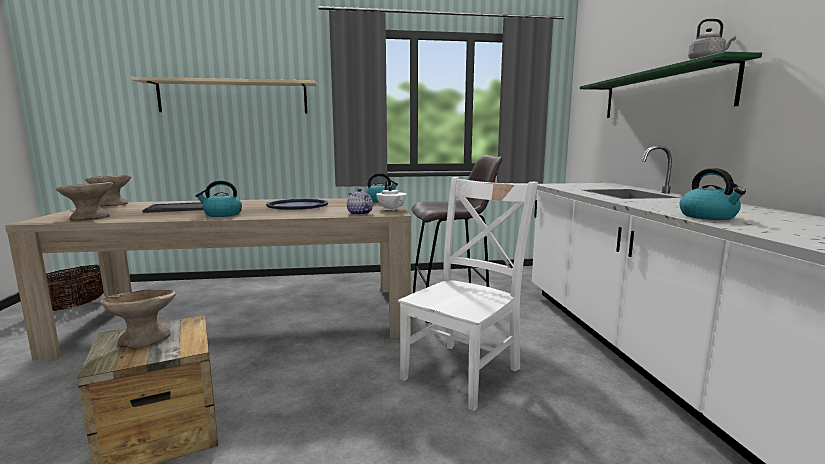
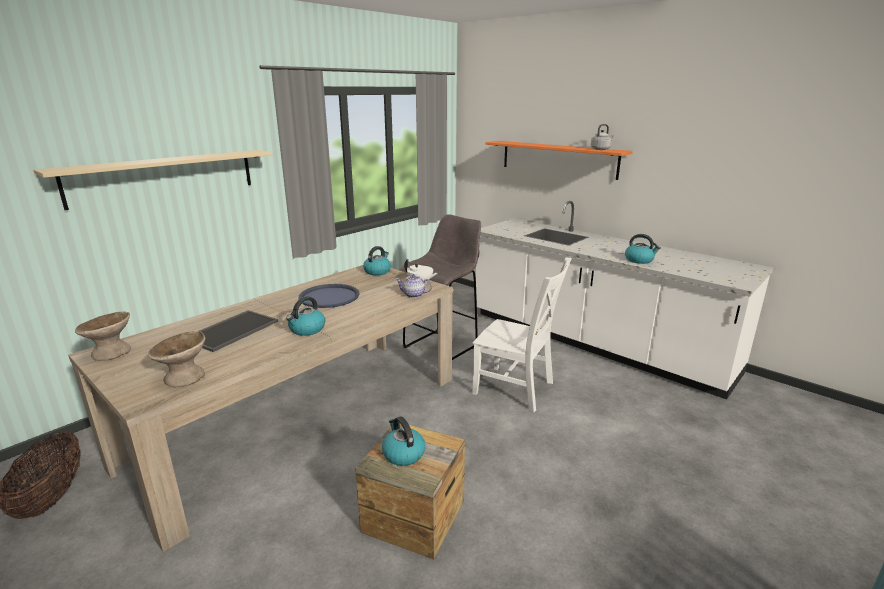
camera: 40 degrees left, 10 degrees up
beige bowl [100,289,176,349] -> kettle [382,417,426,466]
white chair [398,177,538,411] -> white chair turned 120 degrees clockwise [472,258,571,412]
green shelf [580,51,762,118] -> orange shelf [486,141,633,180]

